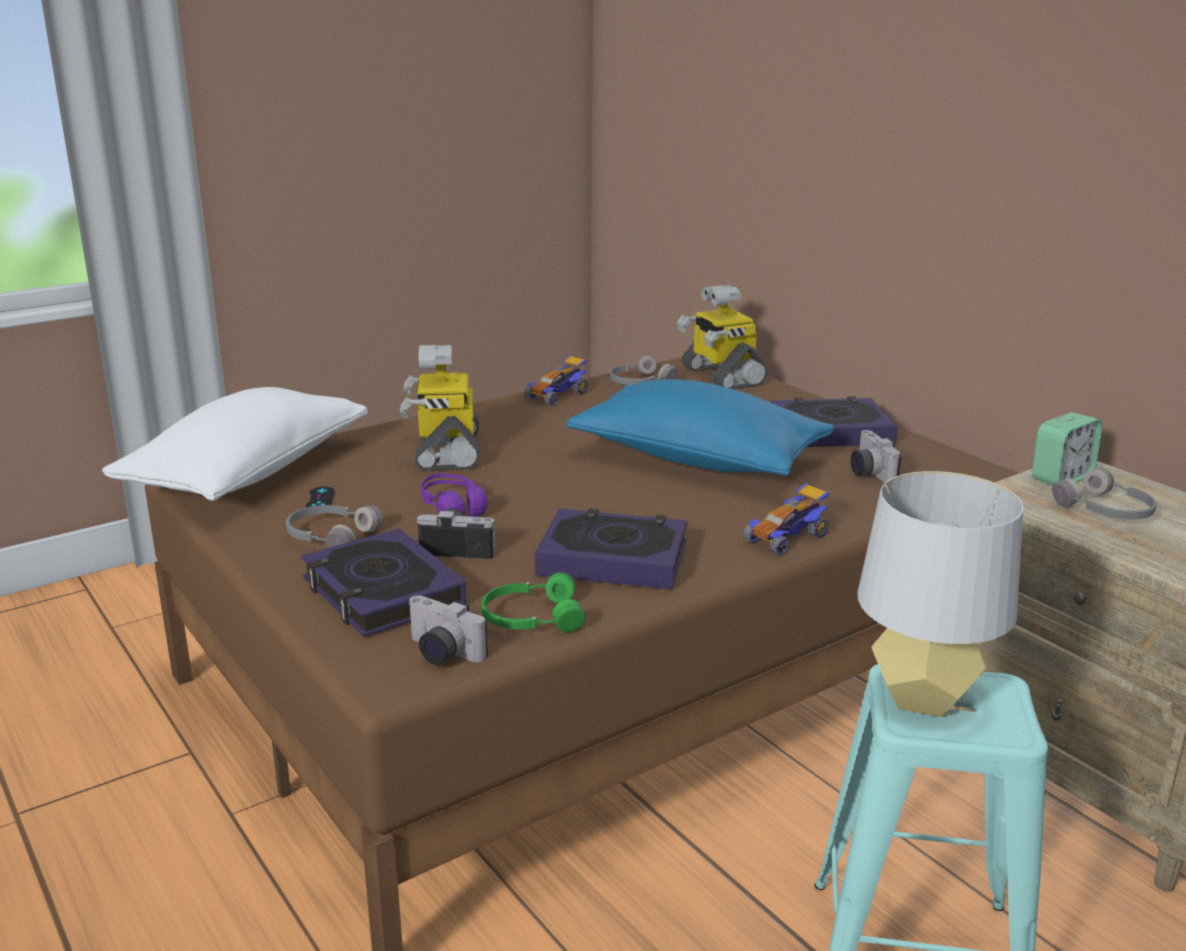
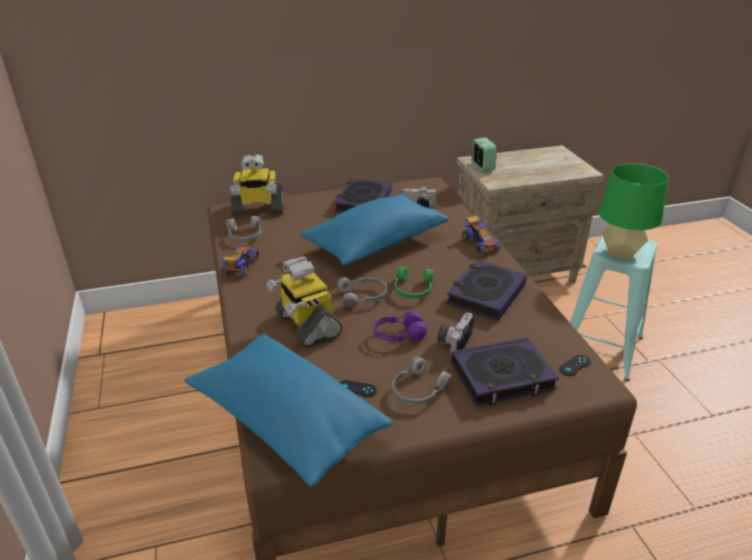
camera: 70 degrees left, 10 degrees up
white pillow [102,387,368,501] -> blue pillow [184,334,393,487]
toy robot [400,345,480,471] -> toy robot turned 45 degrees clockwise [266,256,342,348]
camera [408,595,488,665] -> black game controller [560,355,591,376]
green headphones [481,572,586,632] -> green headphones moved to [395,267,434,298]
toy car [524,355,588,406] -> toy car turned 135 degrees counterclockwise [221,246,259,276]
grey table lamp [857,471,1024,717] -> green table lamp [599,163,669,260]
grey headphones [1052,468,1157,520] -> grey headphones moved to [337,277,387,308]

